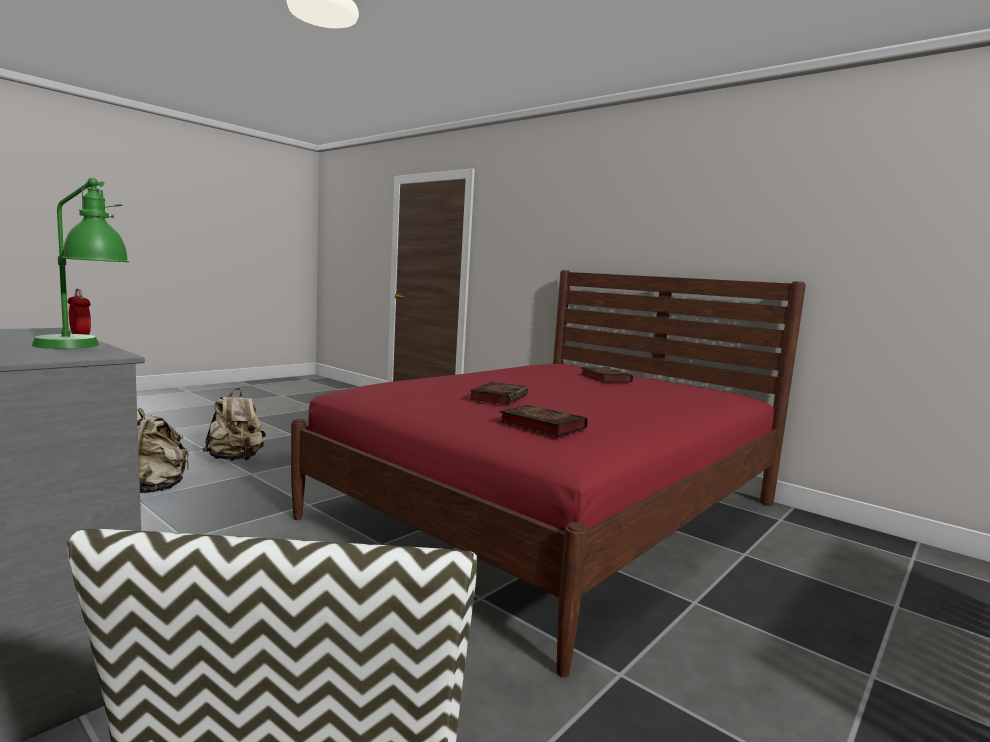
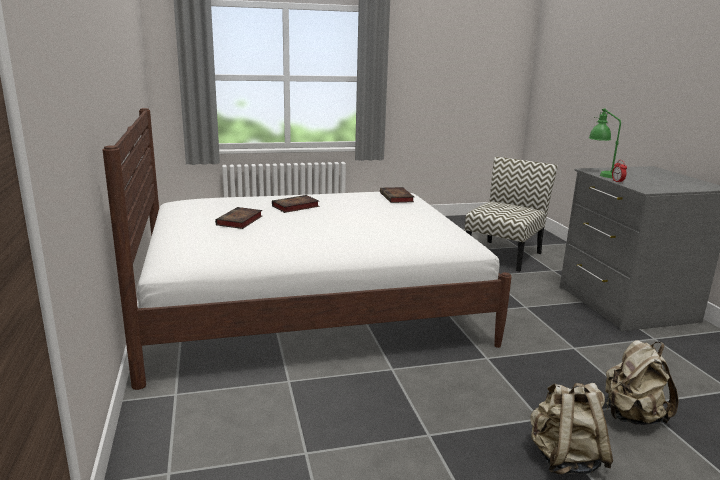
camera: 145 degrees left, 10 degrees up
red bed [291,270,806,677] -> white bed [103,108,512,390]
book [469,382,528,404] -> book moved to [272,195,319,213]

